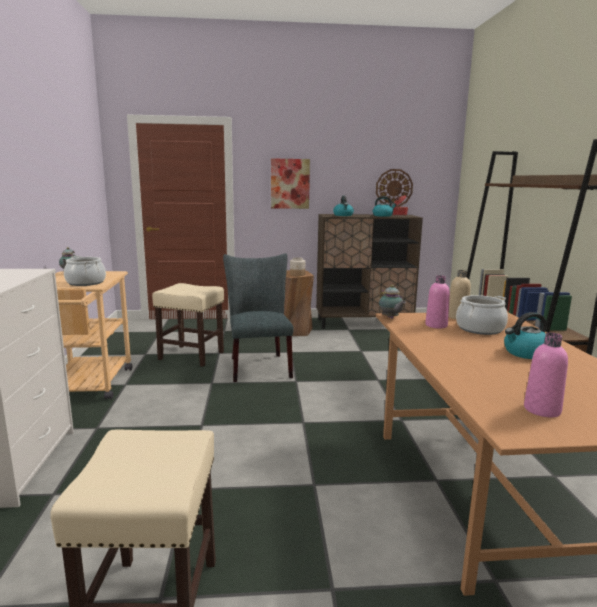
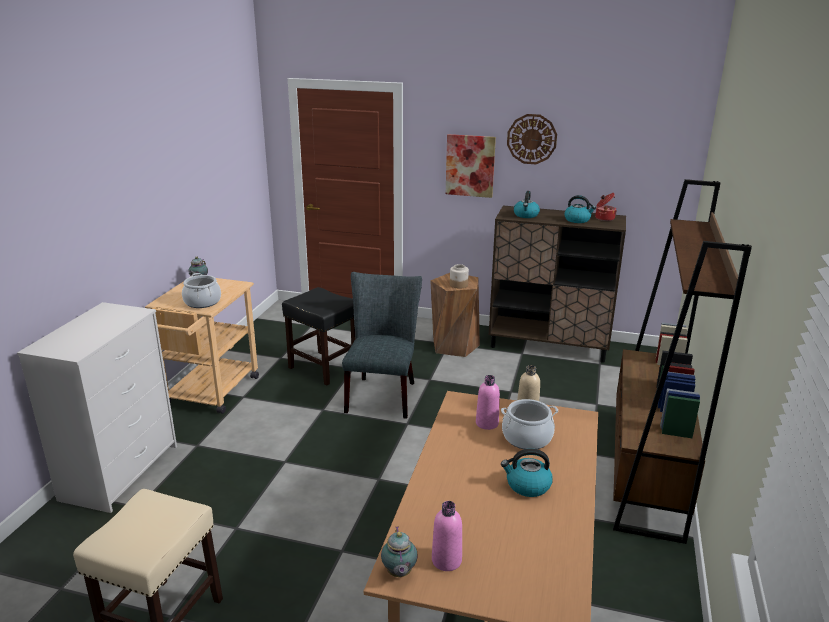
camera: 20 degrees right, 10 degrees up
beige stool [152,283,224,367] -> black stool [282,287,355,385]
wall clock [376,169,413,207] -> wall clock moved to [507,114,557,164]
teapot [379,285,406,319] -> teapot moved to [381,526,418,577]

